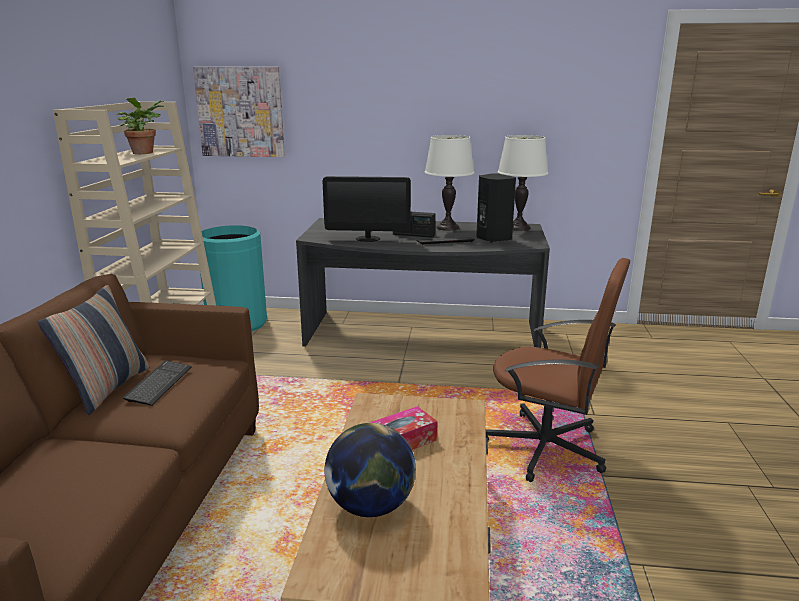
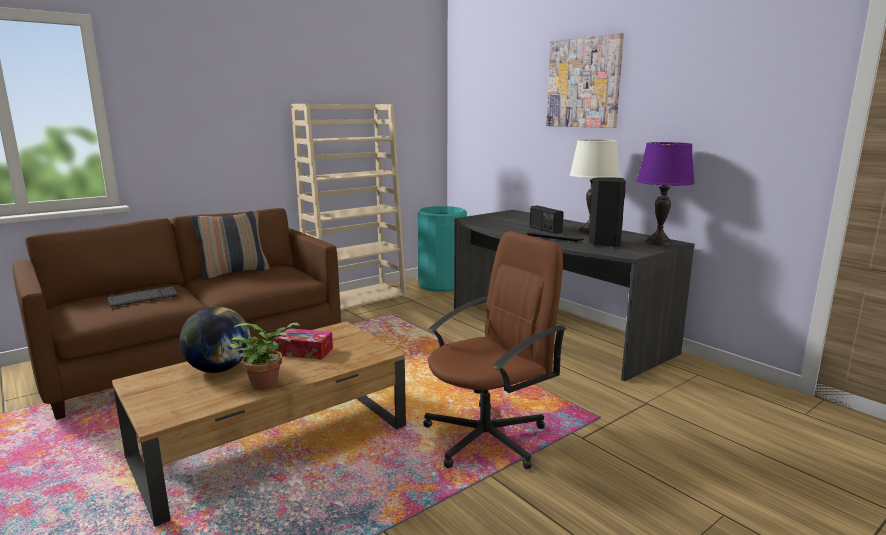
camera: 45 degrees right, 5 degrees down
potted plant [117,98,164,154] -> potted plant moved to [229,323,300,390]
keyboard [123,361,192,406] -> keyboard moved to [107,286,178,307]
picture [193,67,285,157] -> picture moved to [546,33,624,128]
monitor [323,176,411,242] -> none
brown office chair [486,258,630,482] -> brown office chair turned 105 degrees counterclockwise [423,231,566,469]
white table lamp [498,135,548,231] -> purple table lamp [637,142,695,245]

